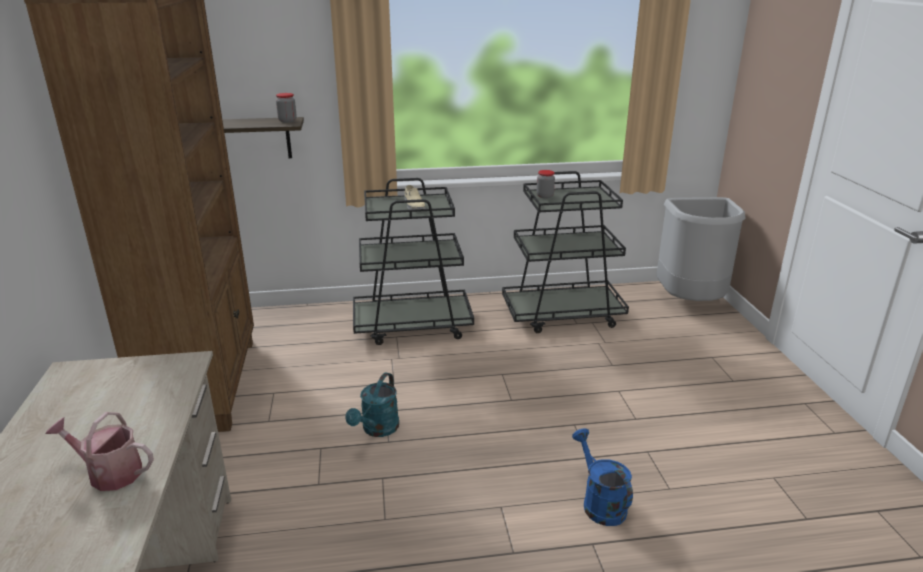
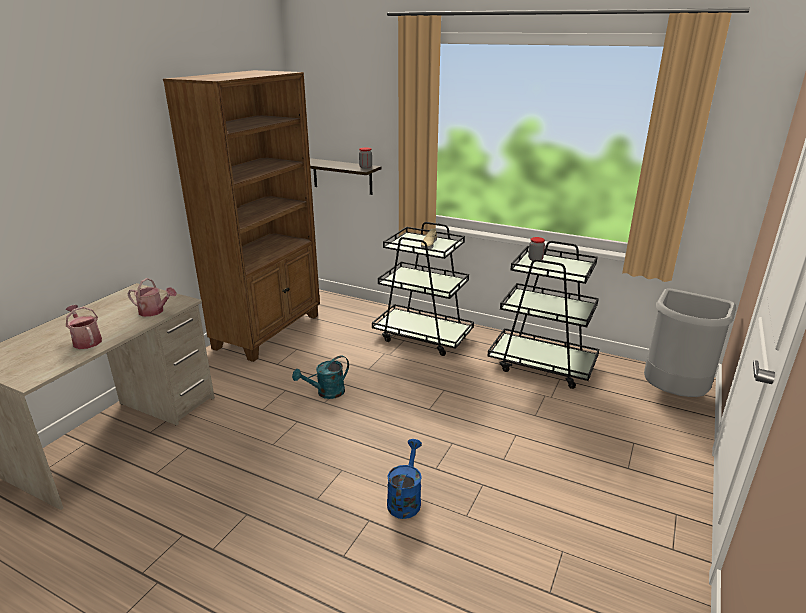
camera: 35 degrees right, 0 degrees up
none -> watering can [127,278,177,317]

